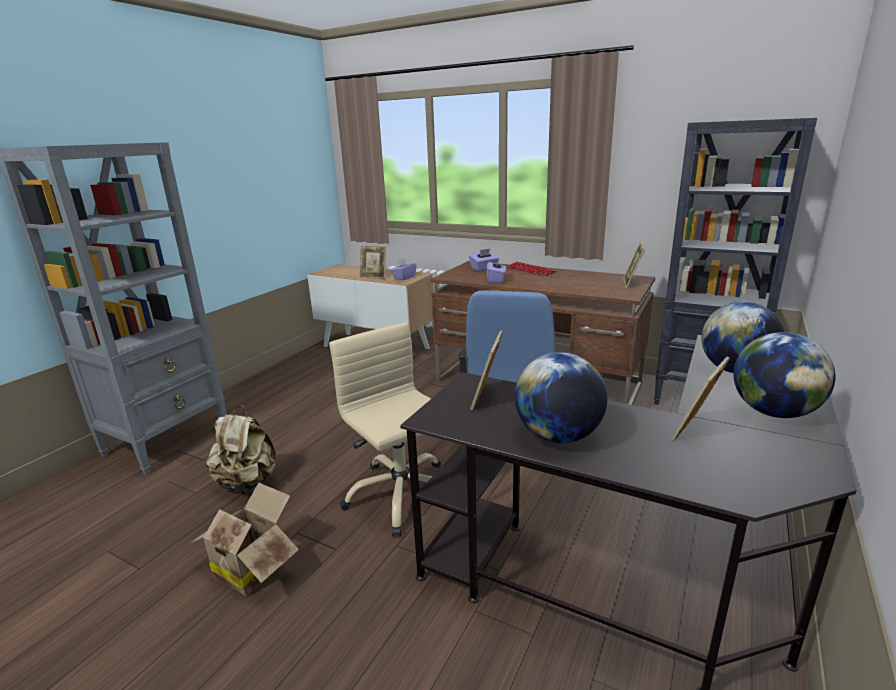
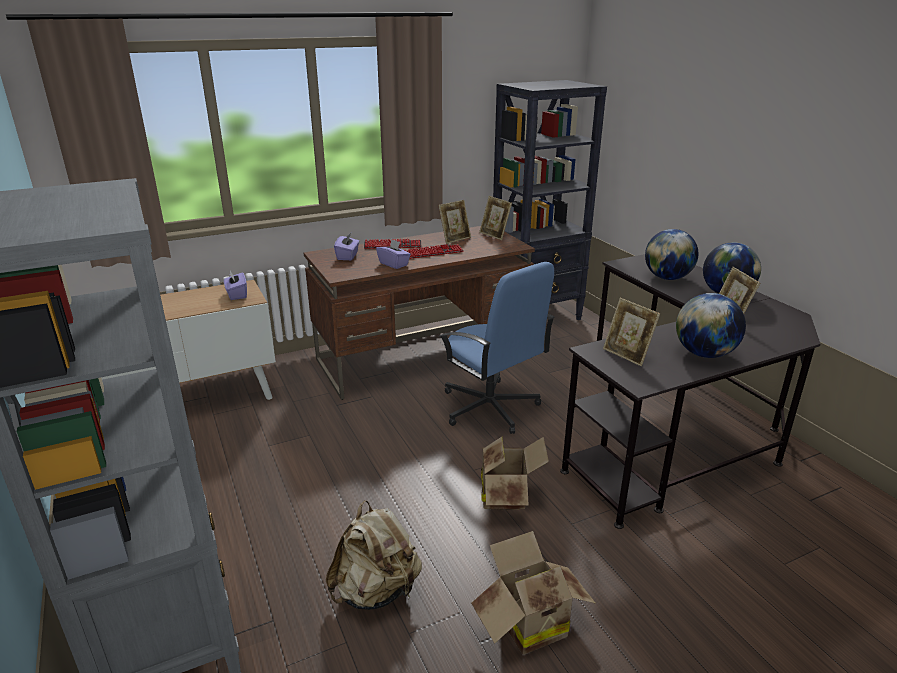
camera: 55 degrees left, 5 degrees up
beige office chair [329,322,441,537] -> cardboard box [481,437,549,510]
picture frame [359,246,386,279] -> picture frame moved to [438,200,471,244]
none -> keyboard [405,244,464,259]

